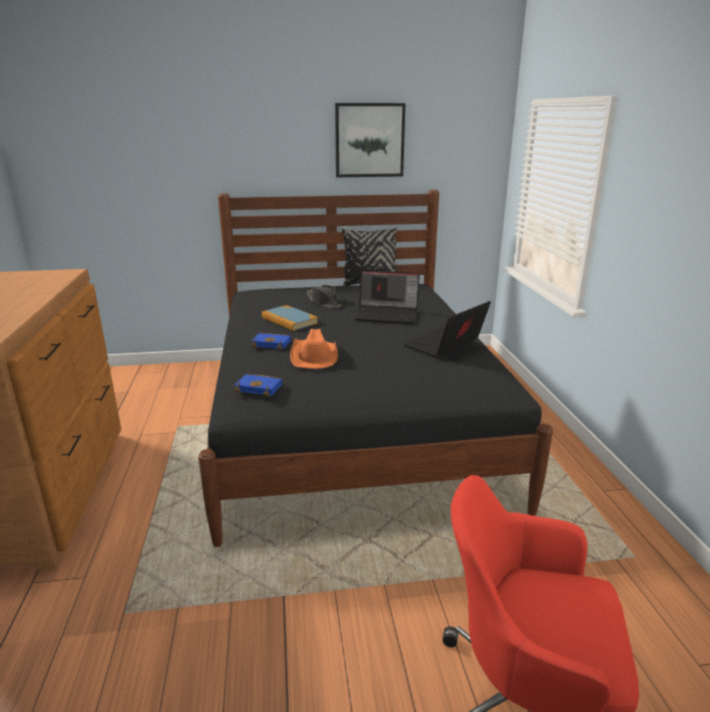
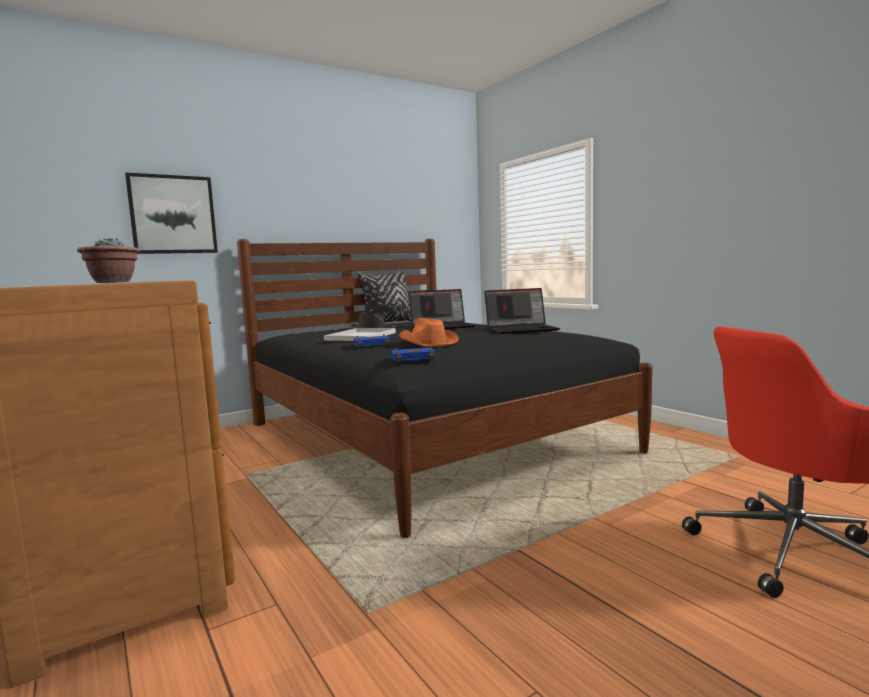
camera: 25 degrees left, 15 degrees down
book [262,305,318,331] -> white tray [324,328,396,341]
picture [335,103,405,177] -> picture moved to [125,173,218,254]
laptop [403,301,491,357] -> laptop turned 120 degrees counterclockwise [484,288,560,334]
none -> potted plant [77,238,140,283]

